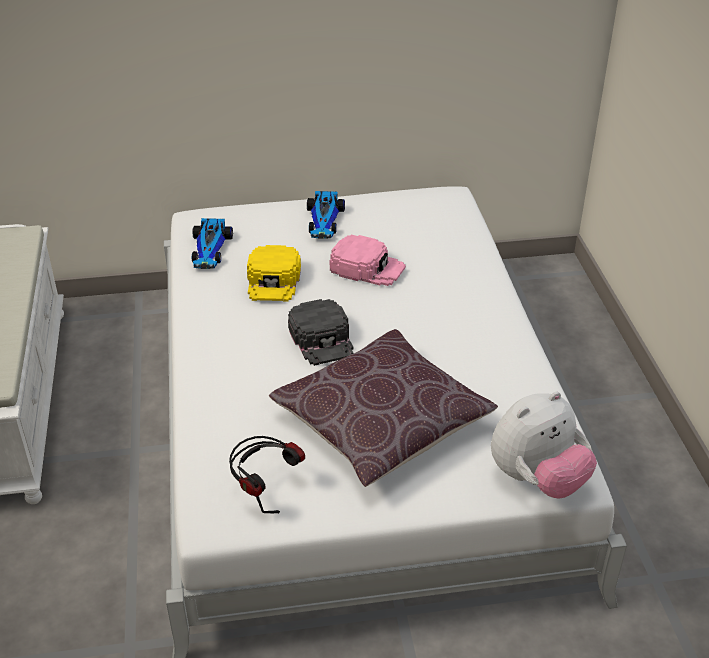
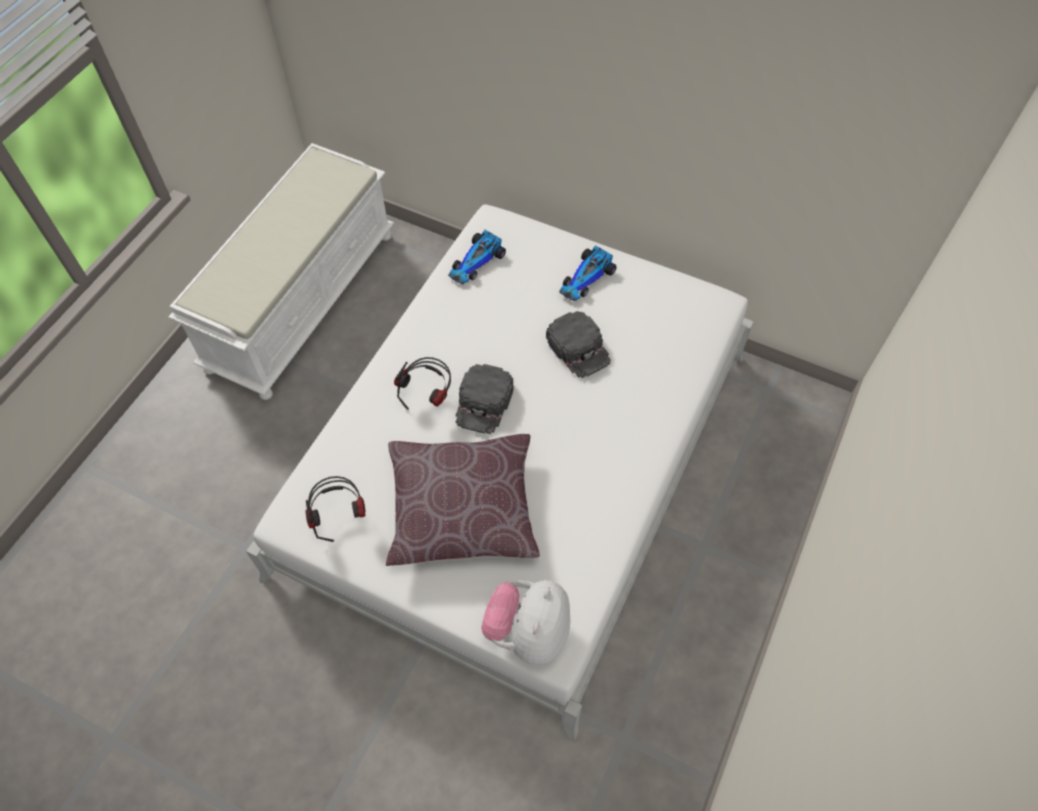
camera: 35 degrees right, 20 degrees up
yellow cap [247,245,301,302] -> none
pink cap [330,235,406,286] -> black cap [546,311,611,378]
plush toy [491,391,597,498] -> plush toy turned 105 degrees clockwise [481,580,570,665]
none -> headphones [394,357,451,410]

